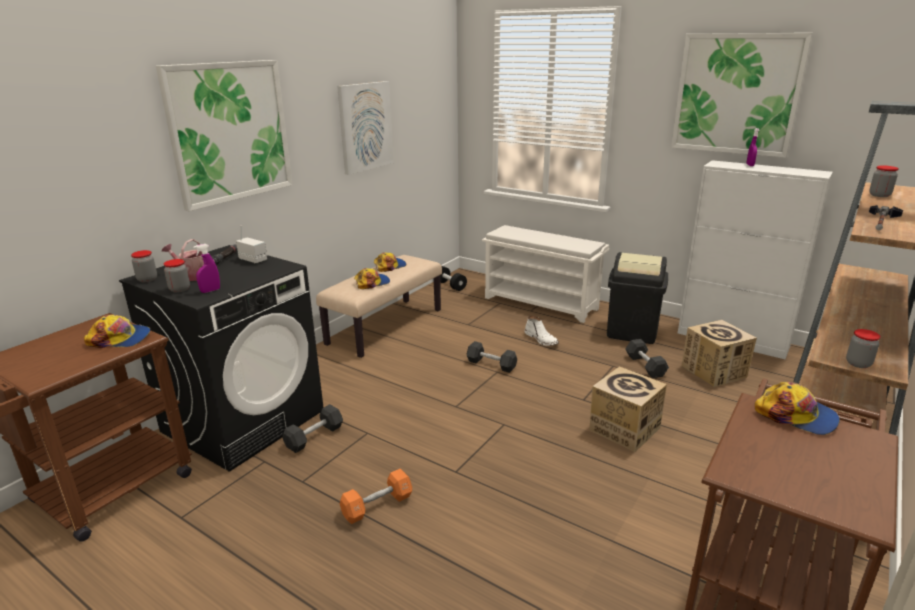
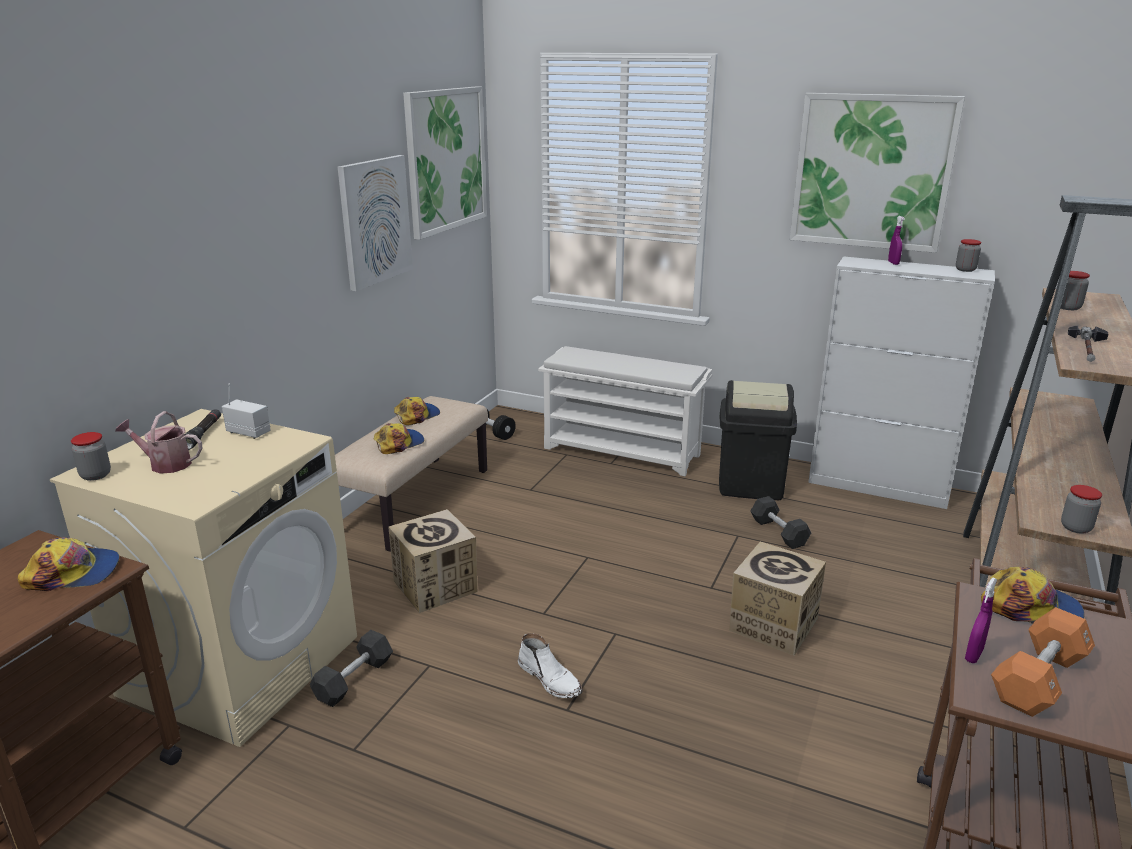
camera: 10 degrees left, 0 degrees up
black washing machine [119,245,324,472] -> beige washing machine [50,409,357,747]
picture [156,60,293,211] -> picture moved to [403,86,487,240]
jar [164,259,190,293] -> jar moved to [956,239,982,272]
purple spray bottle [193,244,220,293] -> purple spray bottle moved to [965,578,997,663]
orange dumbbell [340,469,412,524] -> orange dumbbell moved to [991,607,1095,717]
black dumbbell [467,341,517,373] -> none
white boot [525,316,559,346] -> white boot moved to [518,633,583,698]
cardboard box [682,320,757,387] -> cardboard box moved to [388,509,477,613]

